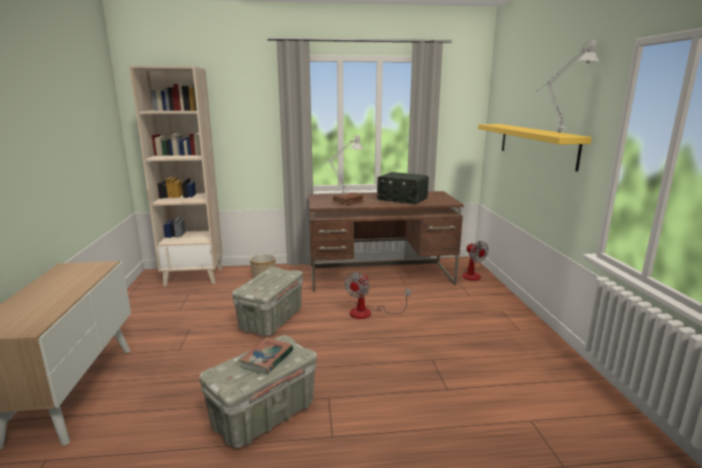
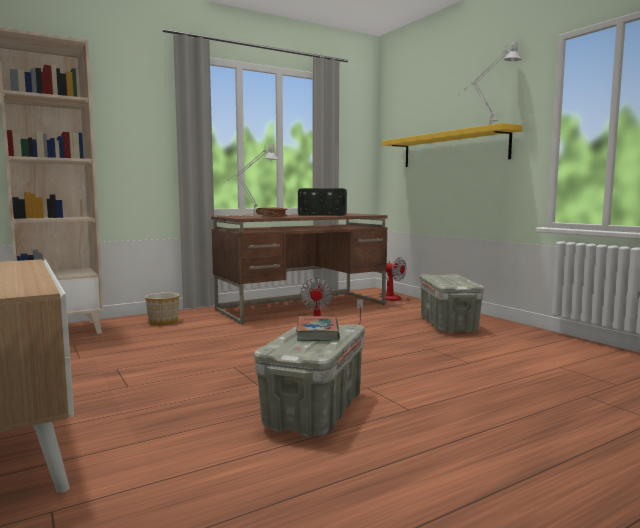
camera: 25 degrees left, 10 degrees down
grey storage box [232,267,303,336] -> grey storage box moved to [419,274,484,333]

